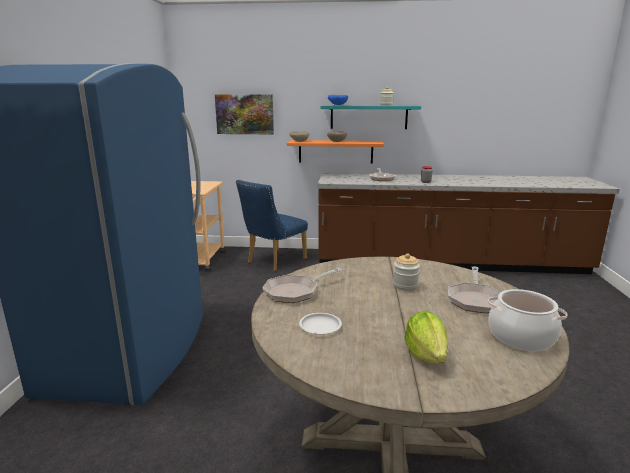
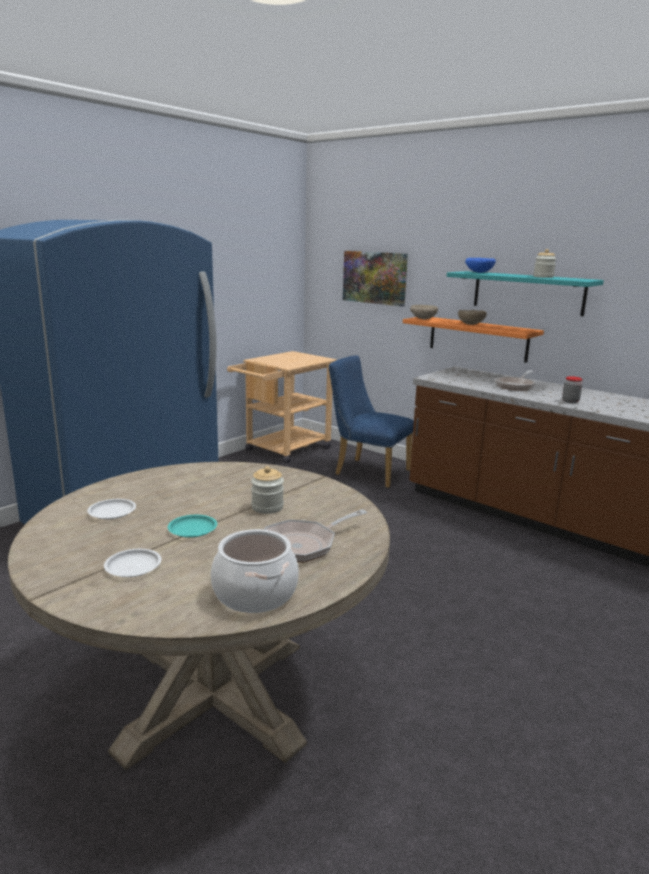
camera: 35 degrees right, 0 degrees up
blue chair [236,180,308,271] -> blue chair turned 45 degrees clockwise [329,355,414,488]
frying pan [263,268,343,303] -> none
lettuce [404,311,448,363] -> white plate [104,549,162,577]
none -> turquoise plate [168,515,217,538]

